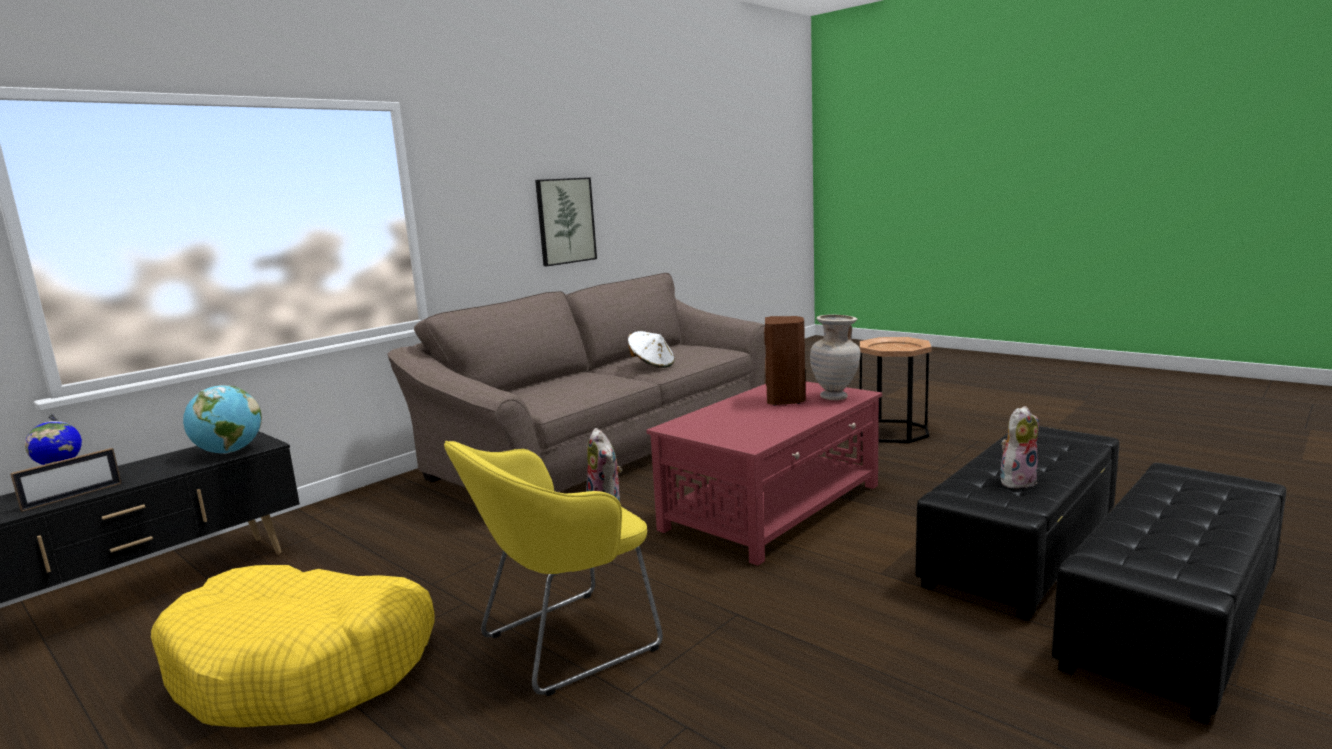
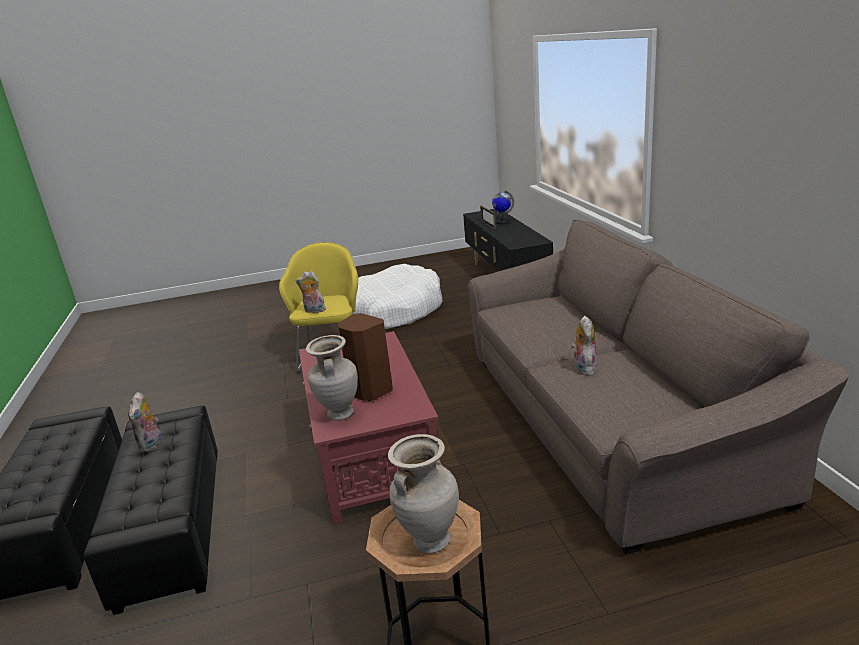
camera: 125 degrees right, 10 degrees up
yellow dog bed [151,565,434,727] -> white dog bed [352,264,443,329]
globe [183,385,262,454] -> none
picture [535,177,597,266] -> none
white hat [628,331,675,368] -> plush toy [571,315,598,376]
none -> beige vase [388,434,459,554]

